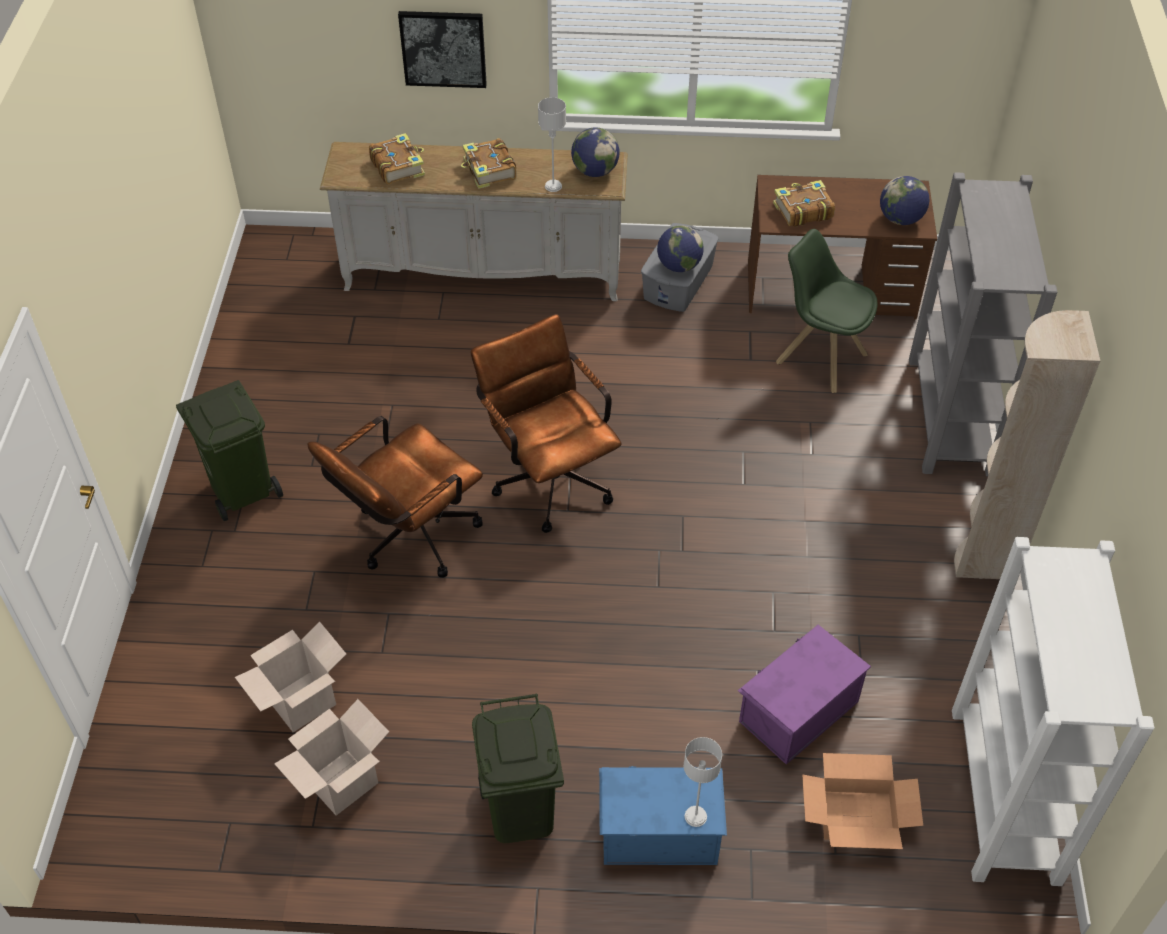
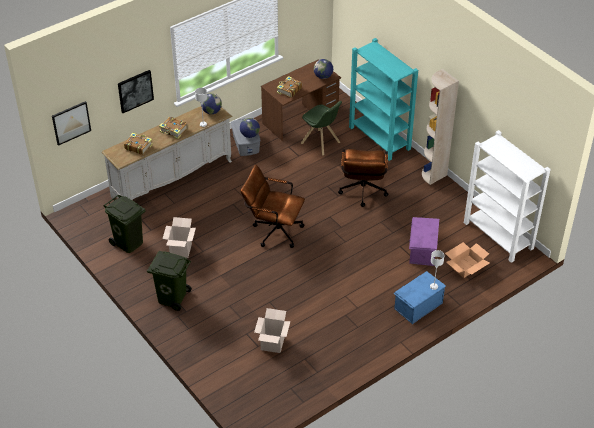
camera: 40 degrees left, 5 degrees down
cardboard box [274,699,389,815] -> cardboard box moved to [162,217,196,258]
brown office chair [307,416,483,578] -> brown office chair moved to [338,149,388,207]
green trash can [472,694,564,843] -> green trash can moved to [103,195,146,253]
green chair [776,229,878,393] -> green chair turned 135 degrees counterclockwise [301,101,342,156]
grey bookcase [909,172,1057,476] -> turquoise bookcase [349,38,418,161]
none -> picture [52,101,91,146]

